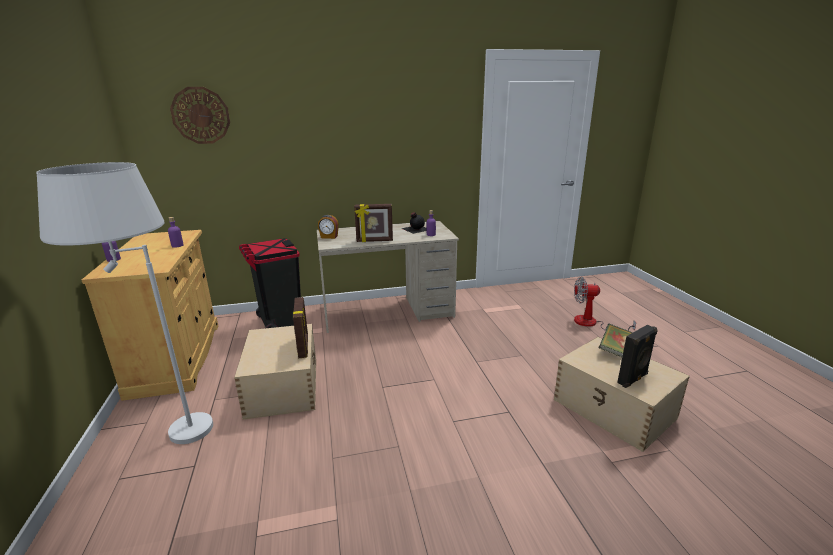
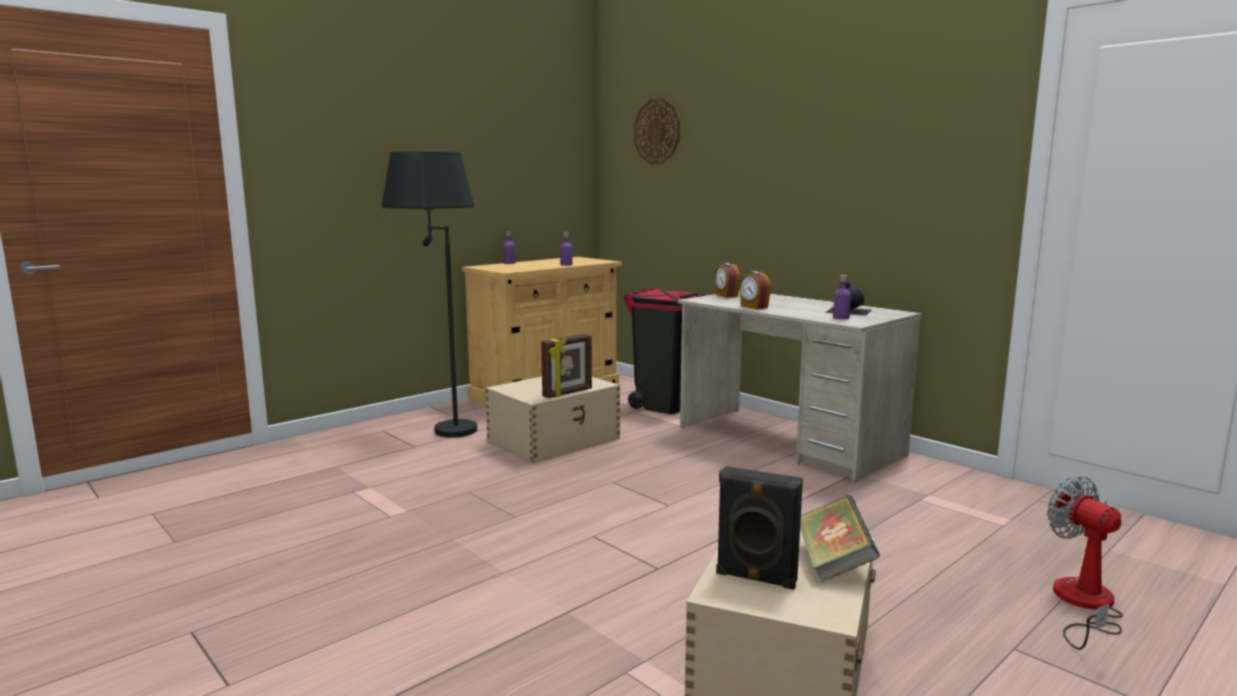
camera: 60 degrees right, 10 degrees down
white floor lamp [36,162,213,444] -> black floor lamp [382,152,477,438]
picture frame [354,204,393,242] -> alarm clock [739,271,771,309]

